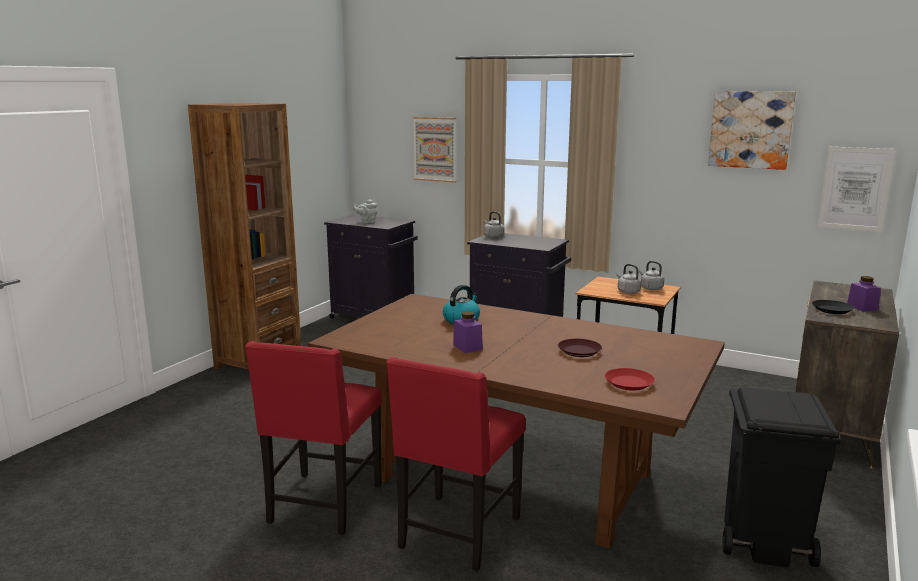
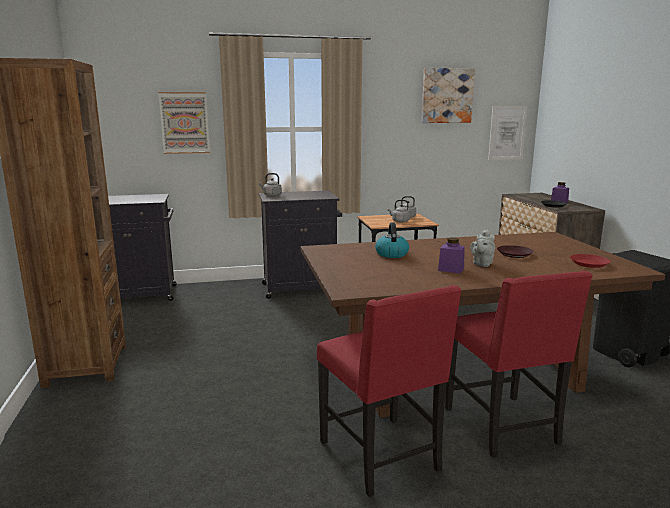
camera: 40 degrees left, 0 degrees up
grey teapot [353,199,377,224] -> grey teapot moved to [470,230,495,267]

